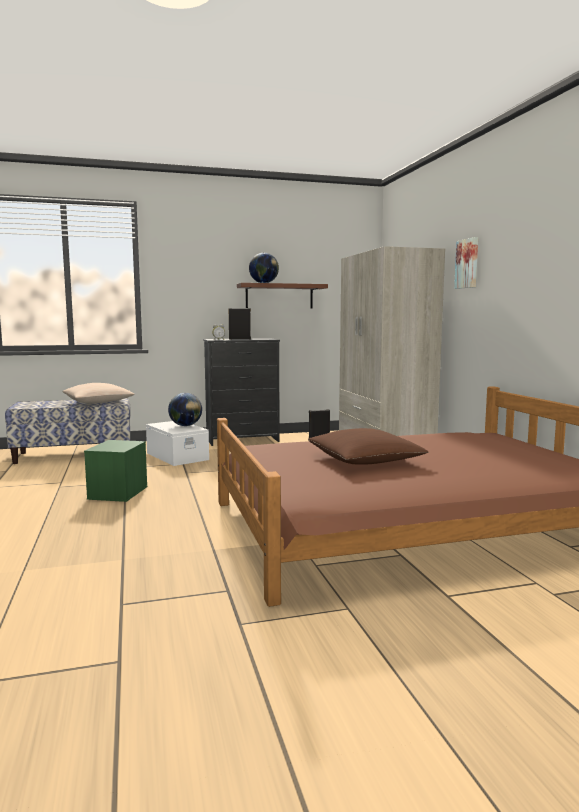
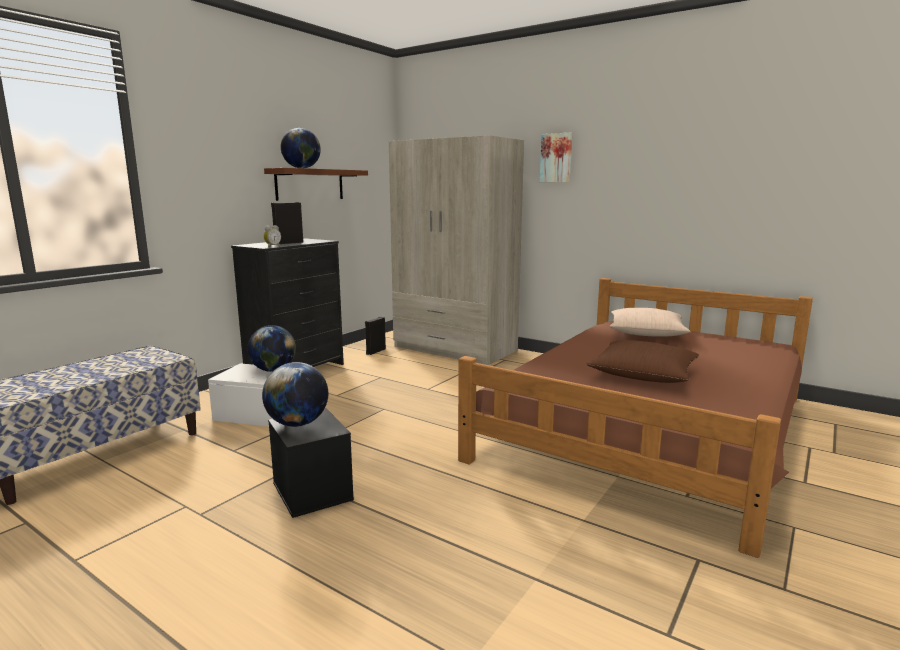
camera: 40 degrees left, 5 degrees up
beige pillow [62,383,135,403] -> beige pillow moved to [609,308,691,337]
green storage box [84,440,148,502] -> black storage box [268,408,354,518]
none -> globe [262,362,328,427]

